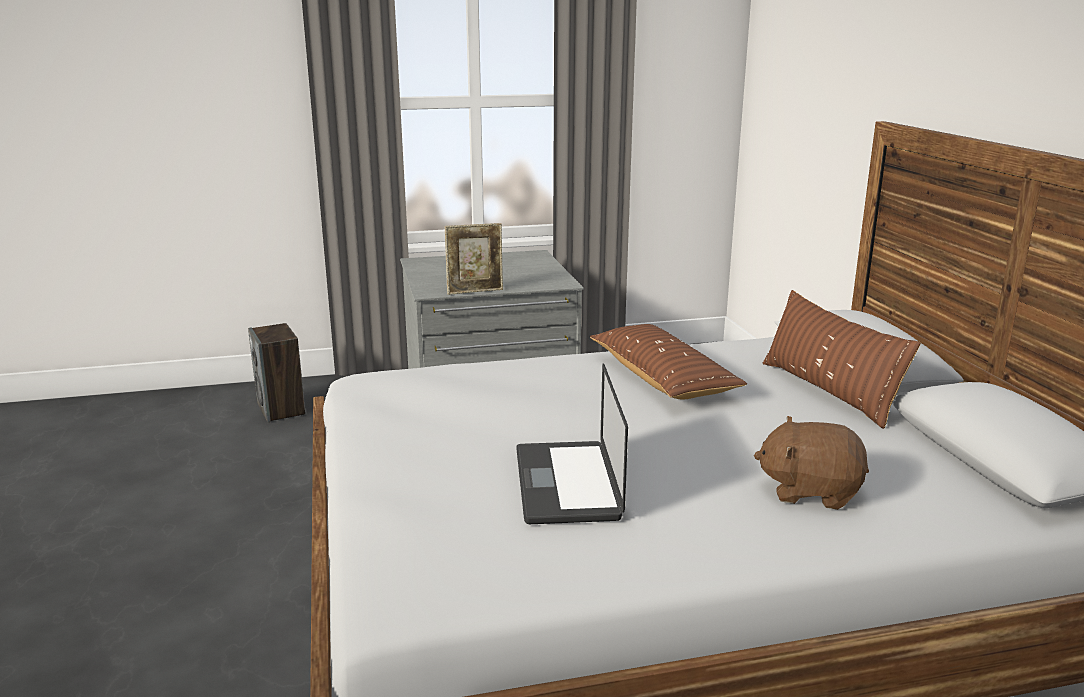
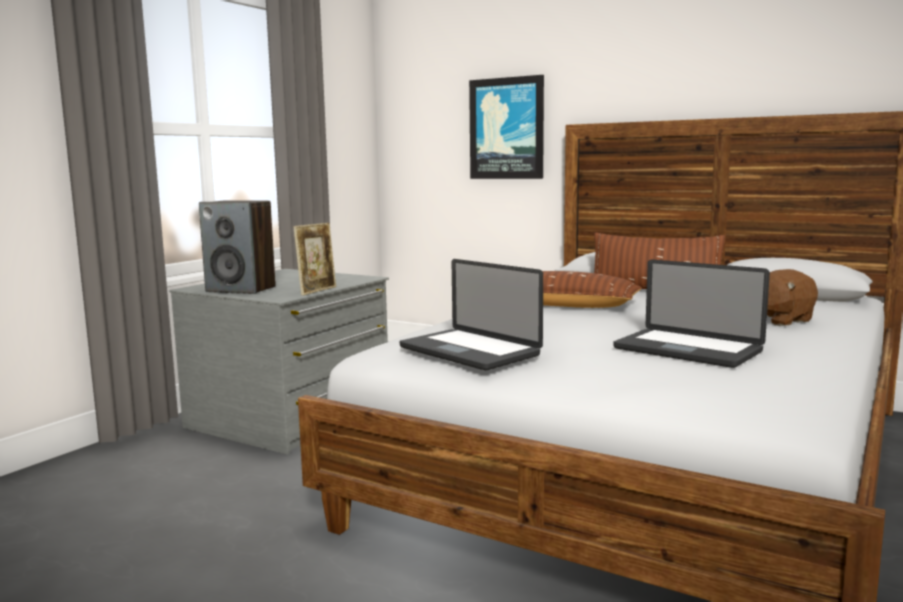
camera: 45 degrees left, 10 degrees down
speaker [248,323,306,422] -> speaker moved to [199,201,276,294]
none -> laptop [400,259,543,370]
none -> picture [469,75,544,179]

